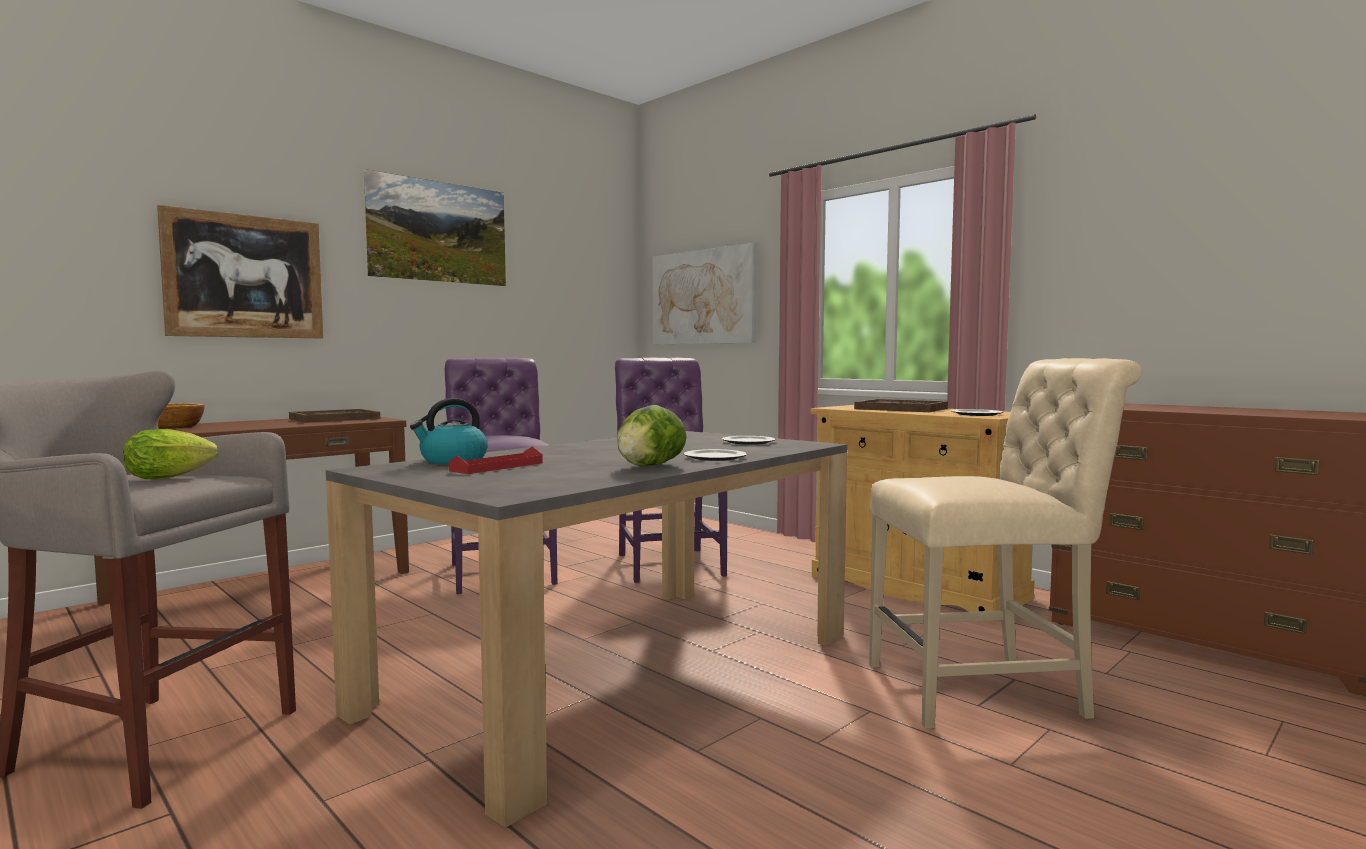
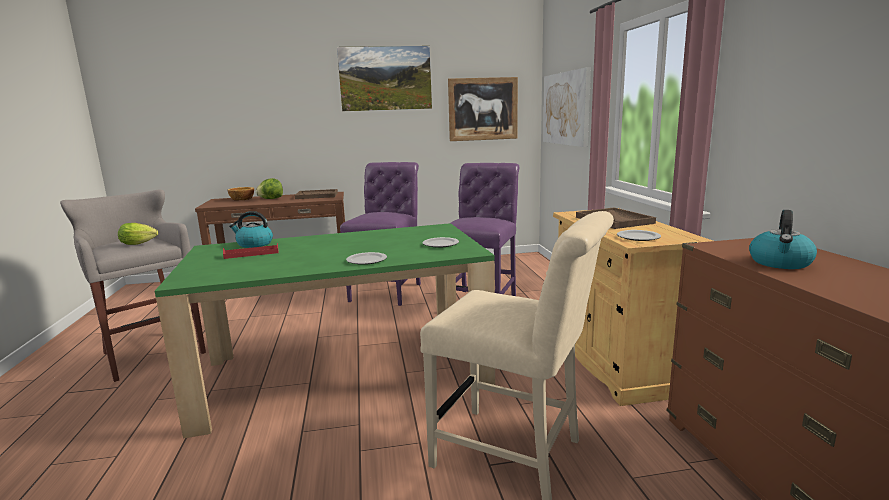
camera: 35 degrees right, 10 degrees up
picture [157,205,323,338] -> picture moved to [448,77,518,141]
grey dining table [326,431,847,828] -> green dining table [155,223,495,439]
lettuce [617,405,687,467] -> lettuce moved to [256,178,283,199]
none -> kettle [749,210,817,269]

